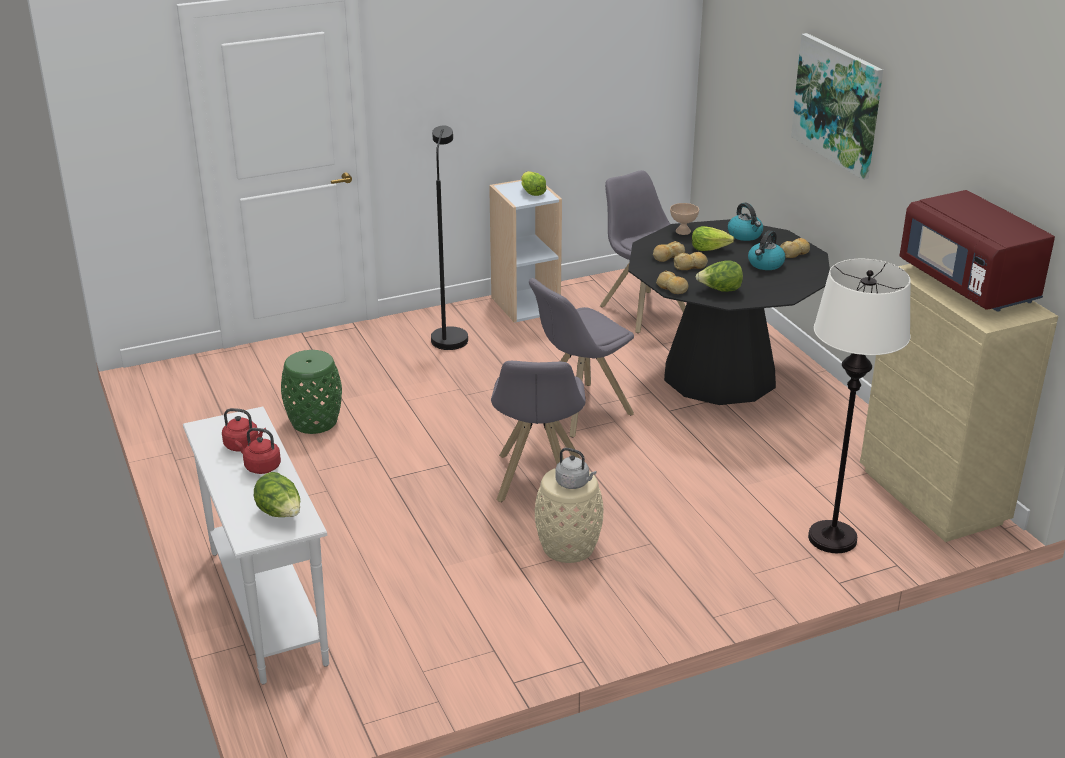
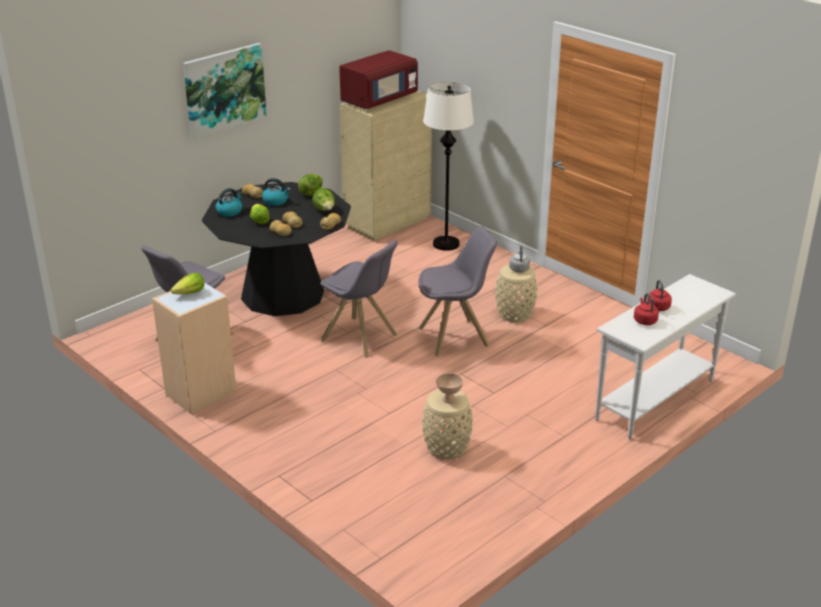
camera: 110 degrees left, 0 degrees up
lettuce [254,472,300,517] -> lettuce moved to [298,174,323,196]
green stool [281,350,342,434] -> beige stool [422,390,473,460]
black floor lamp [431,125,468,350] -> none
beige bowl [670,203,699,235] -> beige bowl moved to [436,373,463,404]

